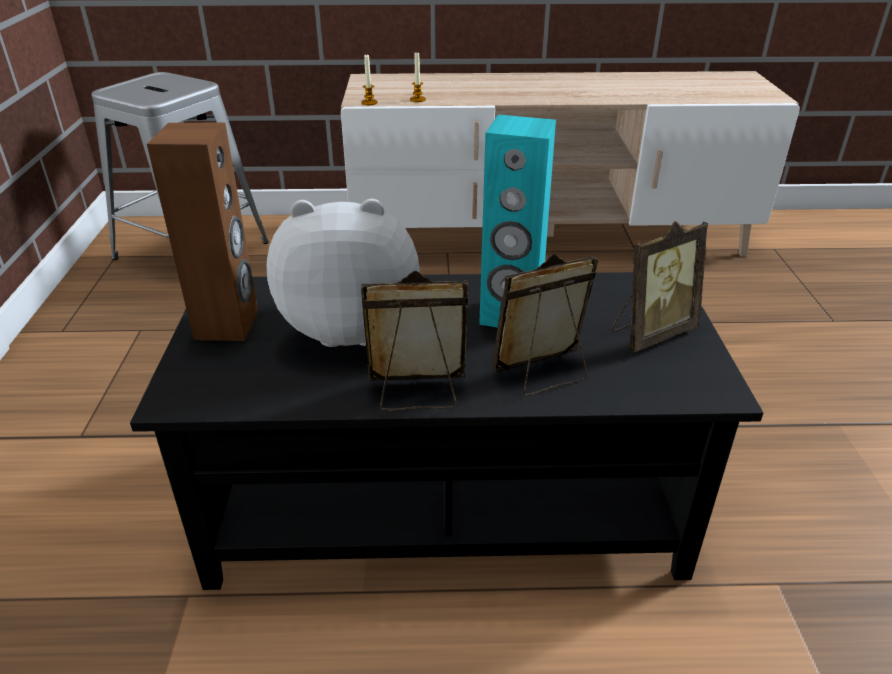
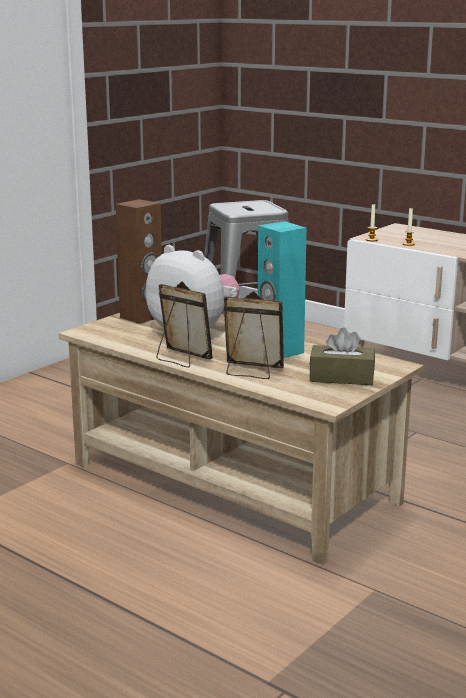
camera: 40 degrees right, 15 degrees down
black coffee table [130,272,763,590] -> beige coffee table [59,313,424,565]
picture frame [612,221,708,352] -> brown tissue box [309,327,375,385]

